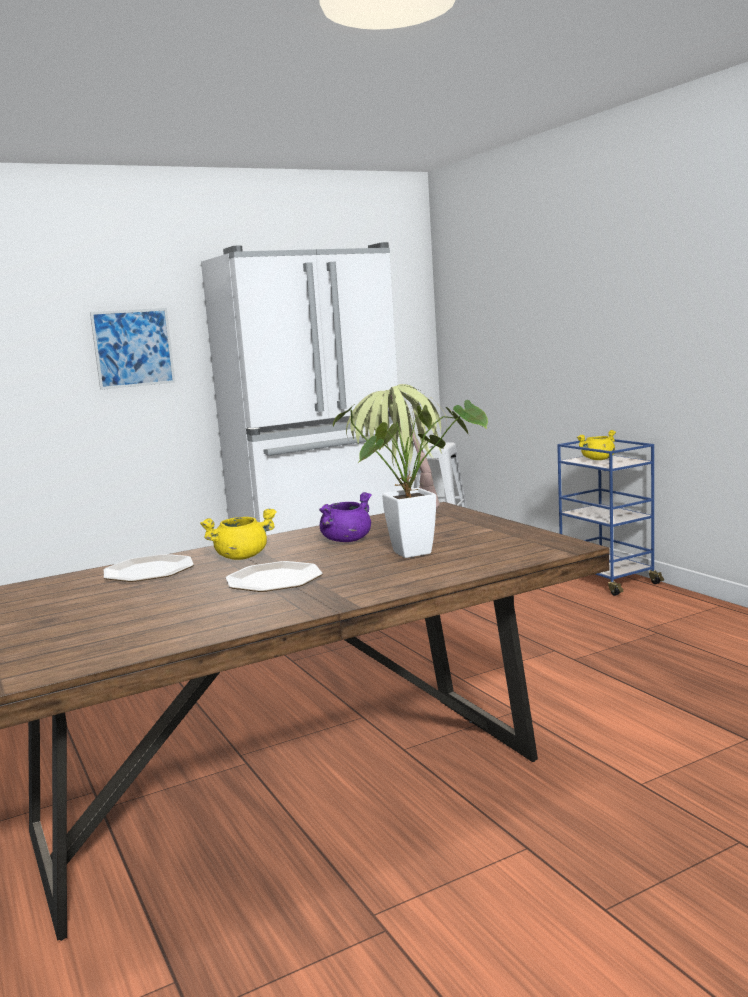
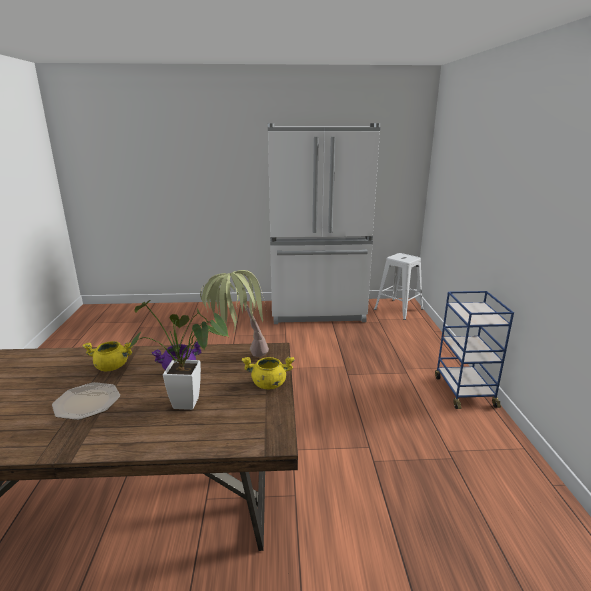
camera: 25 degrees right, 10 degrees up
picture [90,308,175,390] -> none
plate [104,554,194,582] -> none
yellow cooking pot [577,430,616,460] -> yellow cooking pot moved to [242,357,294,389]

